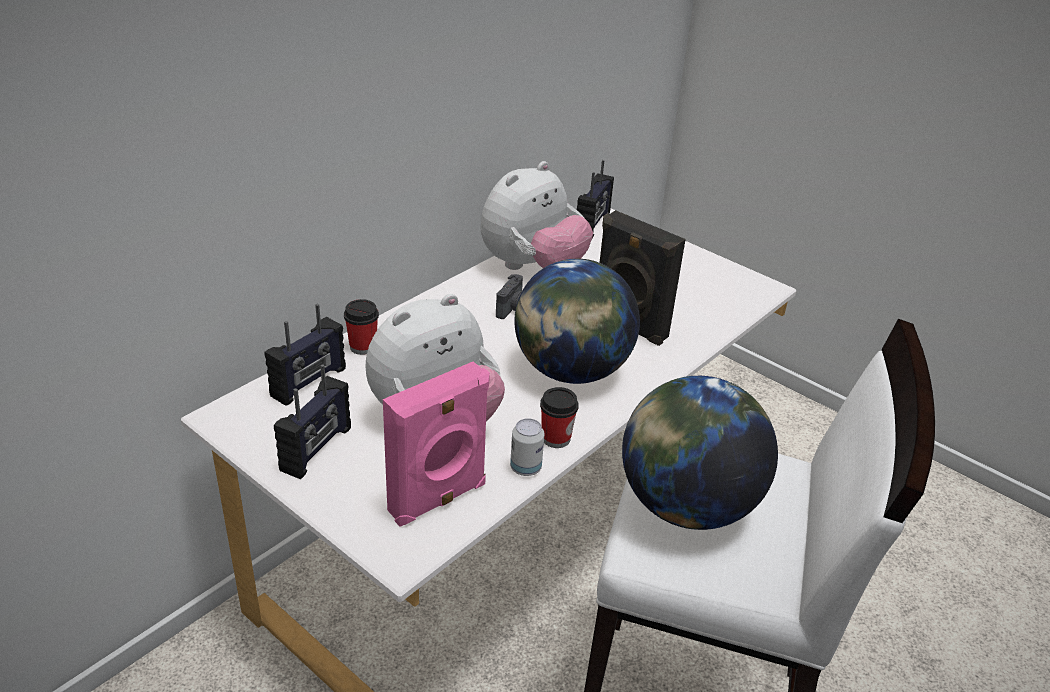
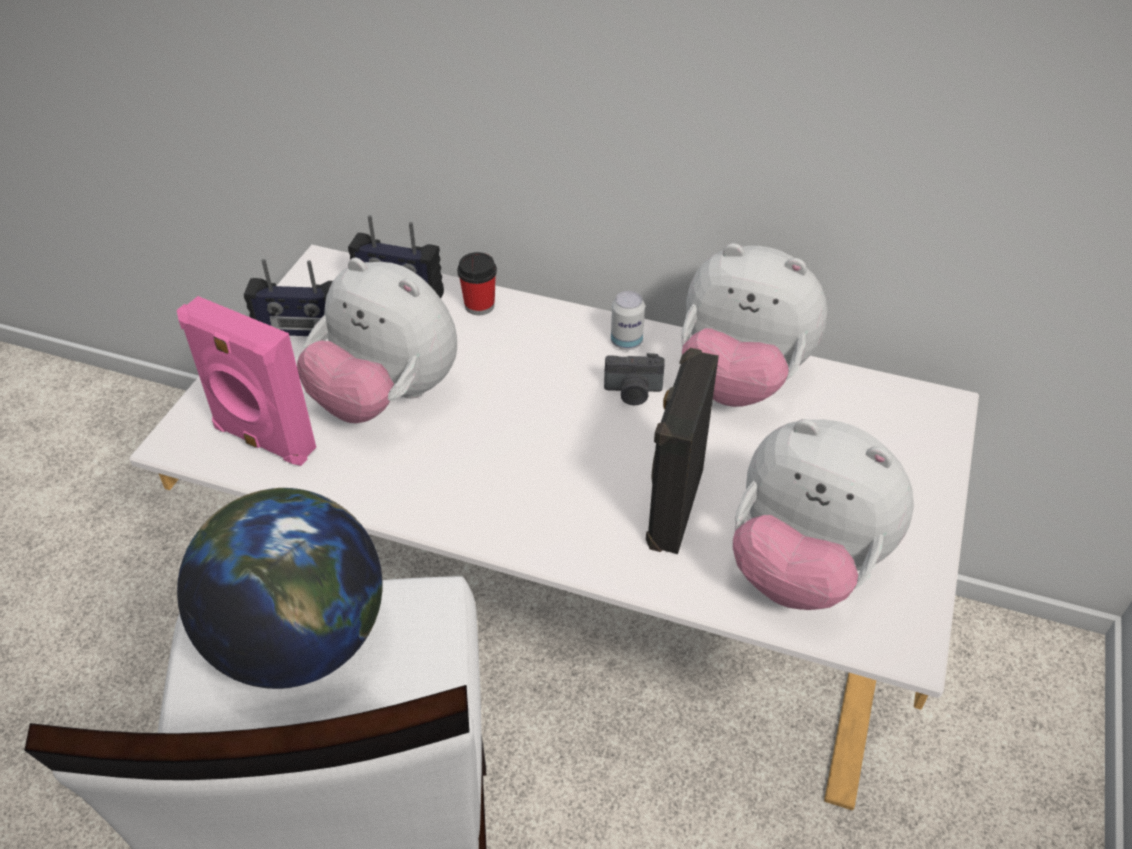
camera: 70 degrees right, 10 degrees up
can [510,418,545,476] -> can moved to [611,291,645,350]
globe [514,259,640,384] -> none
cup [540,387,579,448] -> none
radio [577,160,614,239] -> none
none -> plush toy [733,419,914,610]

